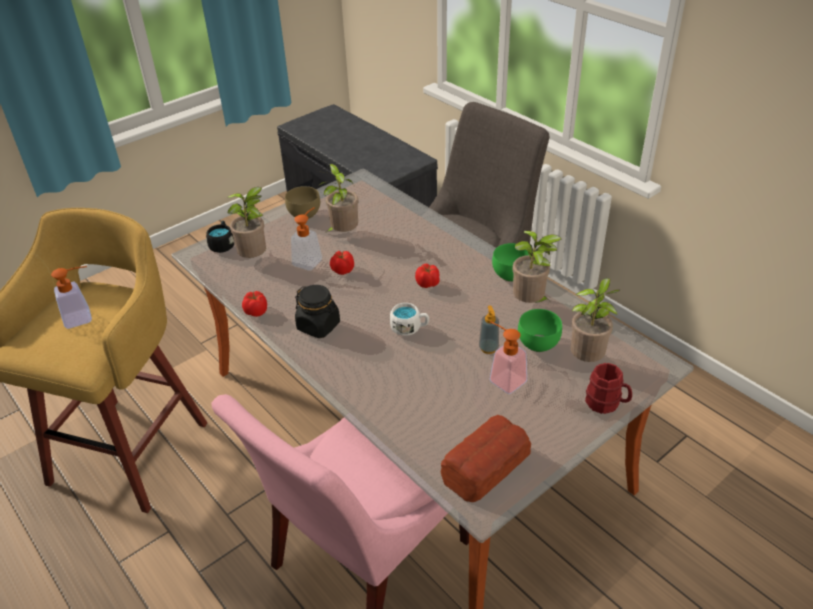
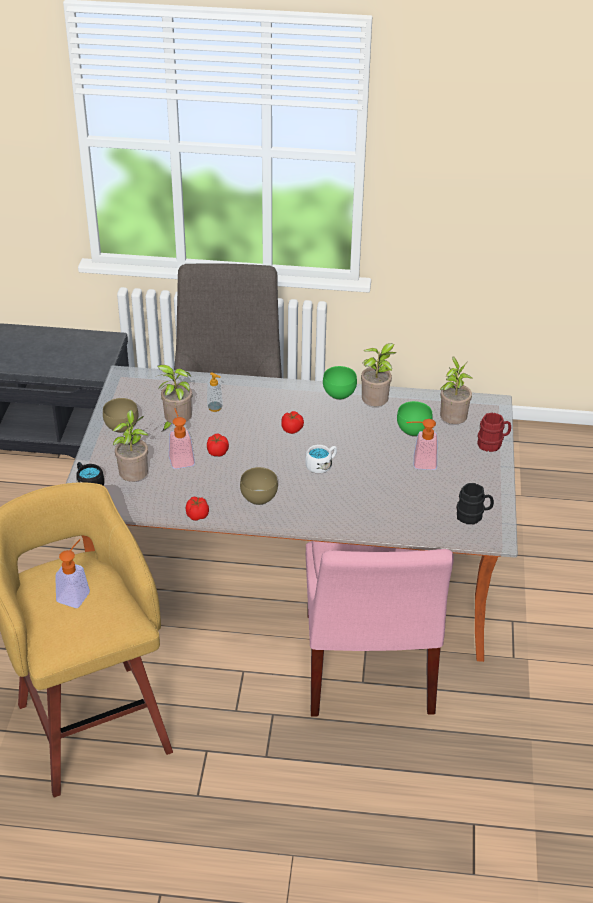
camera: 45 degrees left, 0 degrees up
black jar [295,285,340,338] -> brown bowl [240,467,278,505]
bread [441,415,531,502] -> black mug [456,483,494,524]
soap dispenser [479,305,499,354] -> soap dispenser moved to [207,372,223,412]

